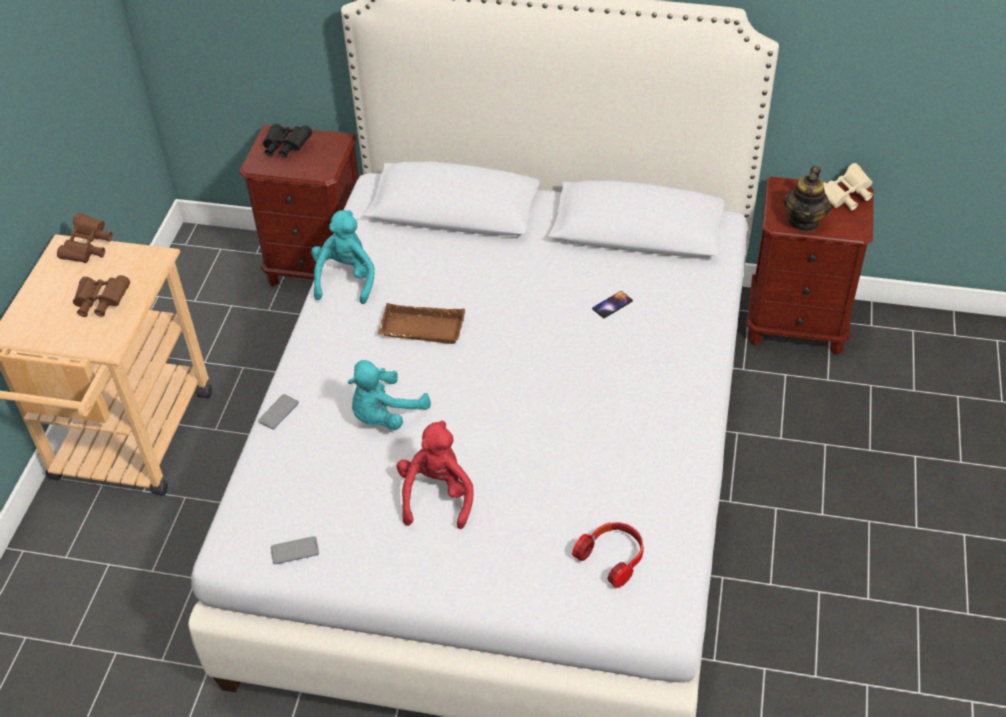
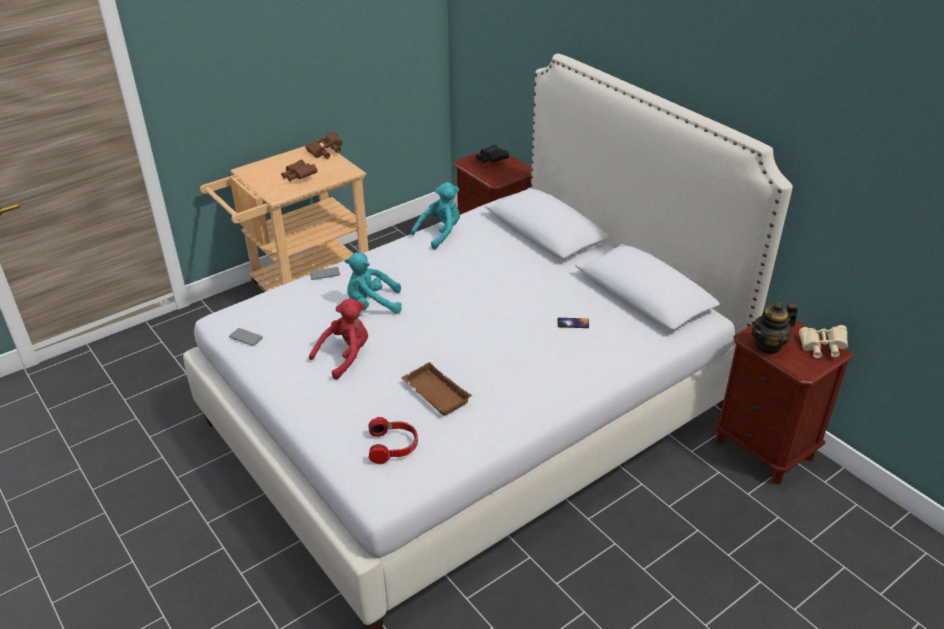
camera: 40 degrees right, 10 degrees down
brown tray [377,303,465,344] -> brown tray moved to [401,362,472,416]

